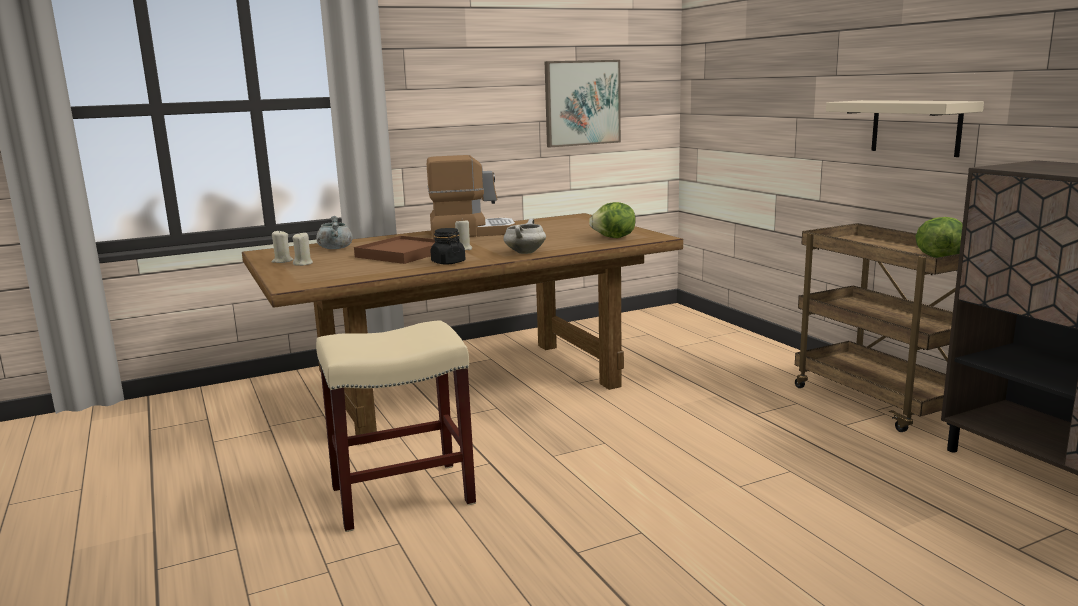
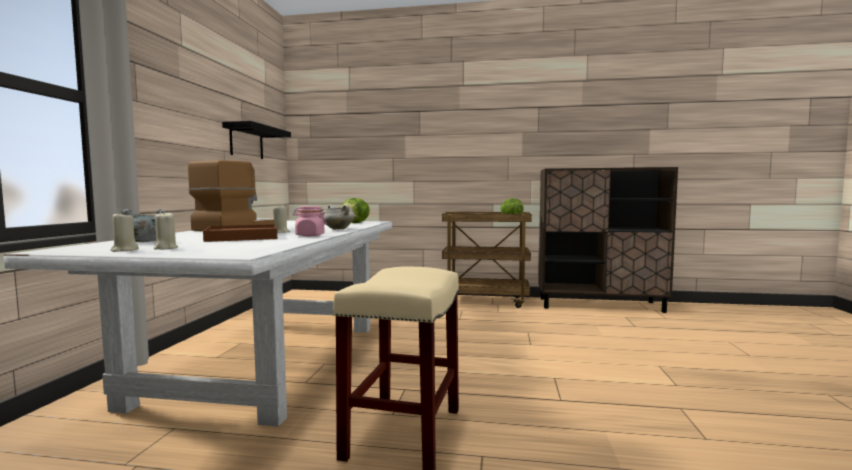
camera: 55 degrees left, 10 degrees down
brown dining table [242,213,683,445] -> white dining table [4,221,392,427]
black jar [430,228,465,265] -> pink jar [292,206,326,236]
picture [545,60,621,147] -> black shelf [222,121,291,159]
beige shelf [826,100,984,157] -> none

